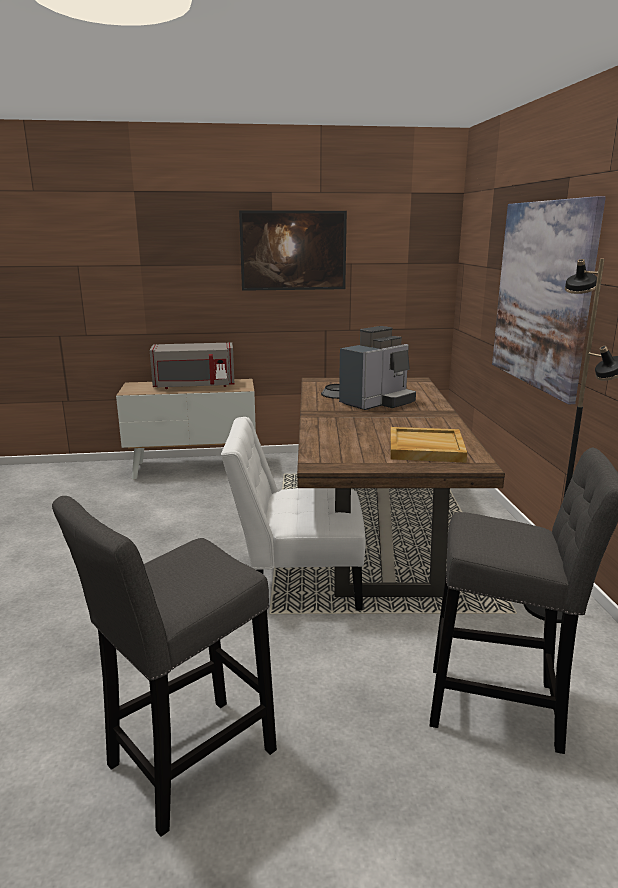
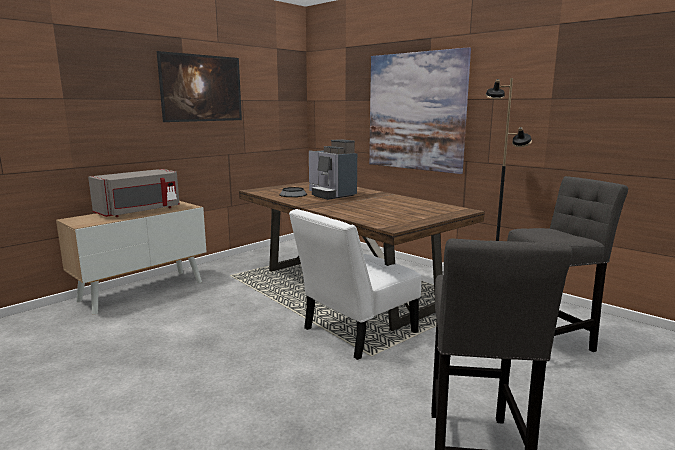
camera: 40 degrees left, 5 degrees down
coffee machine [339,326,416,410] -> coffee machine turned 135 degrees clockwise [309,139,357,200]
beige tray [390,427,467,463] -> none

